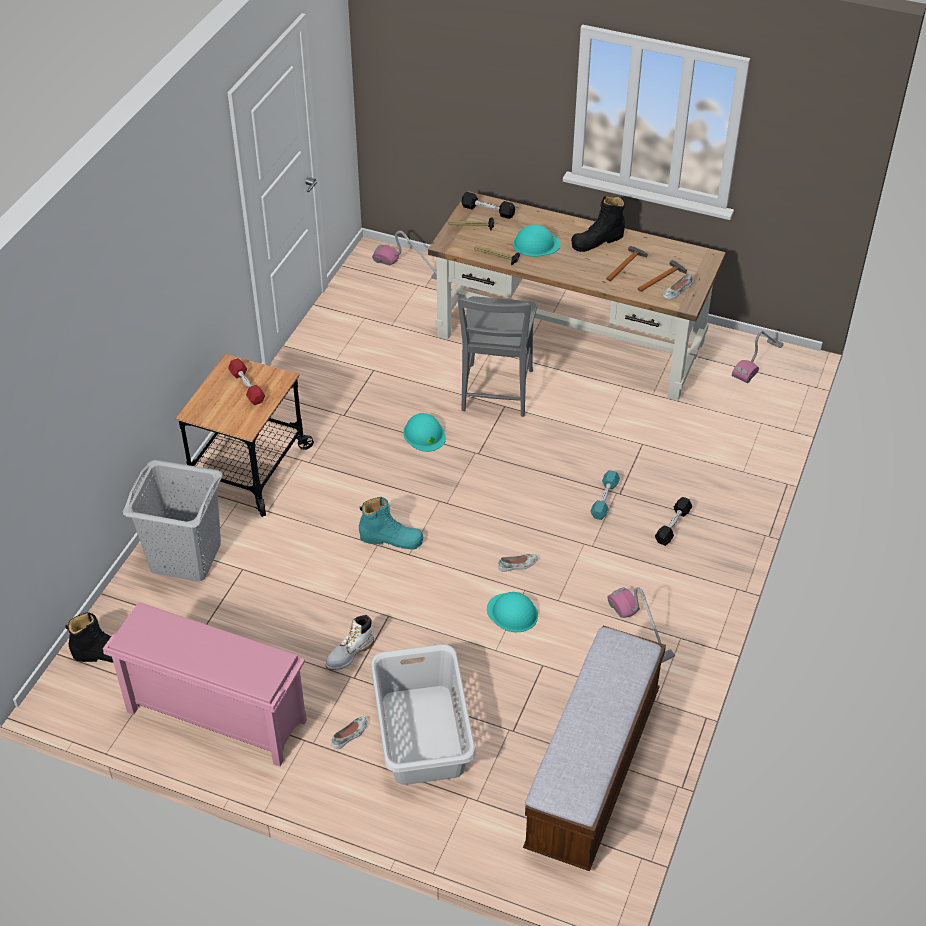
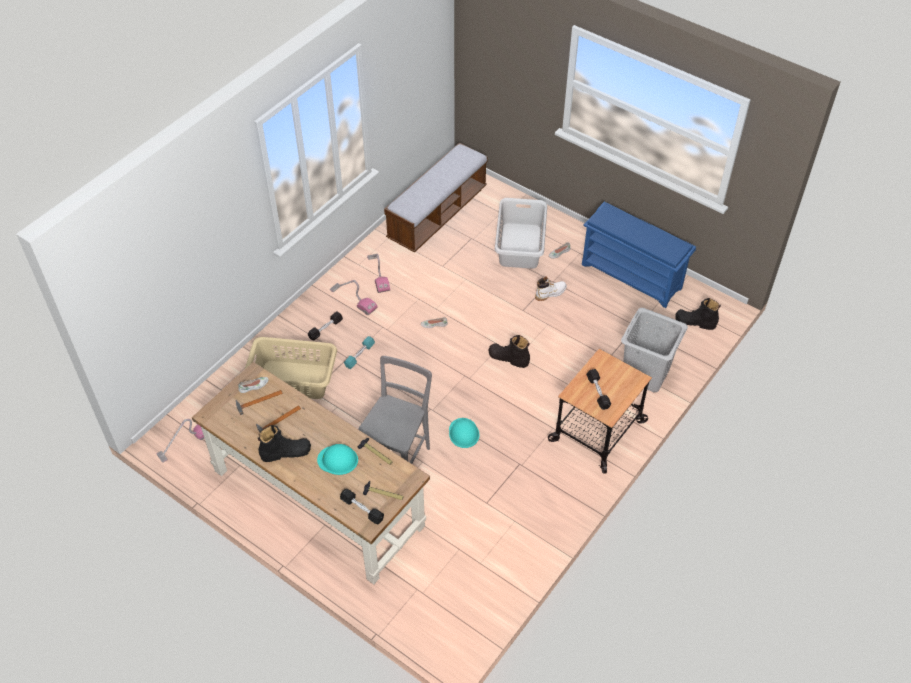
camera: 165 degrees left, 5 degrees up
pink shoe rack [103,603,307,766] -> blue shoe rack [582,202,696,308]
red dumbbell [228,358,265,405] -> black dumbbell [586,369,611,410]
turquoise boot [359,497,423,550] -> black boot [489,335,530,368]
vacuum cleaner [372,231,437,280] -> vacuum cleaner moved to [330,280,378,315]
turquoise hard hat [487,592,538,632] -> none
none -> beige laundry basket [245,337,337,399]

